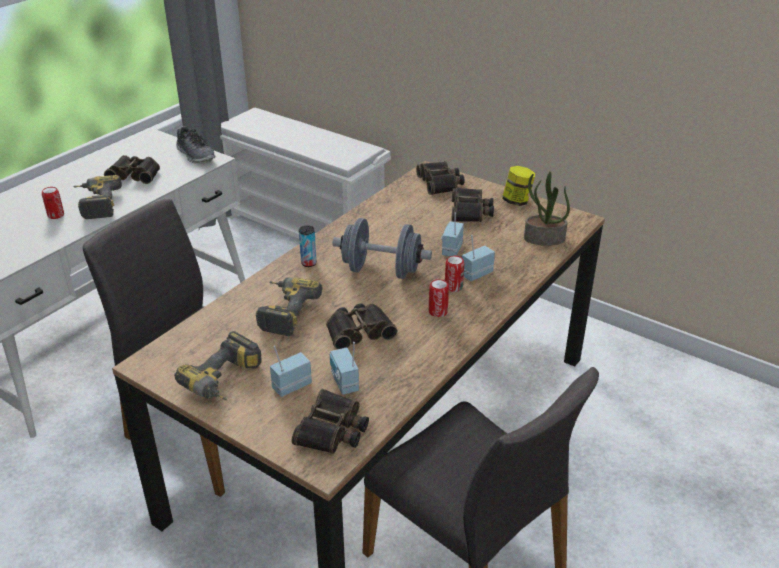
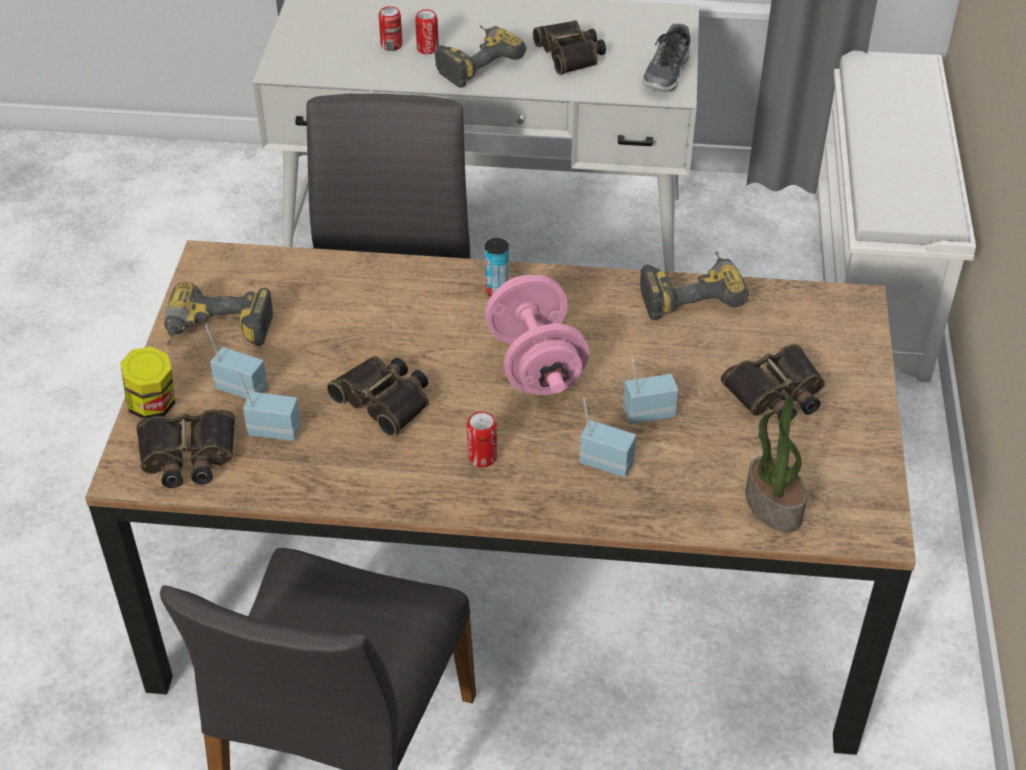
camera: 60 degrees right, 10 degrees up
power drill [256,277,323,336] -> power drill moved to [640,251,749,320]
radio [330,342,359,395] -> radio turned 60 degrees clockwise [237,371,301,441]
grey dumbbell [332,218,432,279] -> pink dumbbell [485,275,589,395]
binoculars [416,161,465,195] -> none
can [445,256,464,292] -> can moved to [379,6,402,51]
jar [502,166,535,206] -> jar moved to [121,346,175,419]

